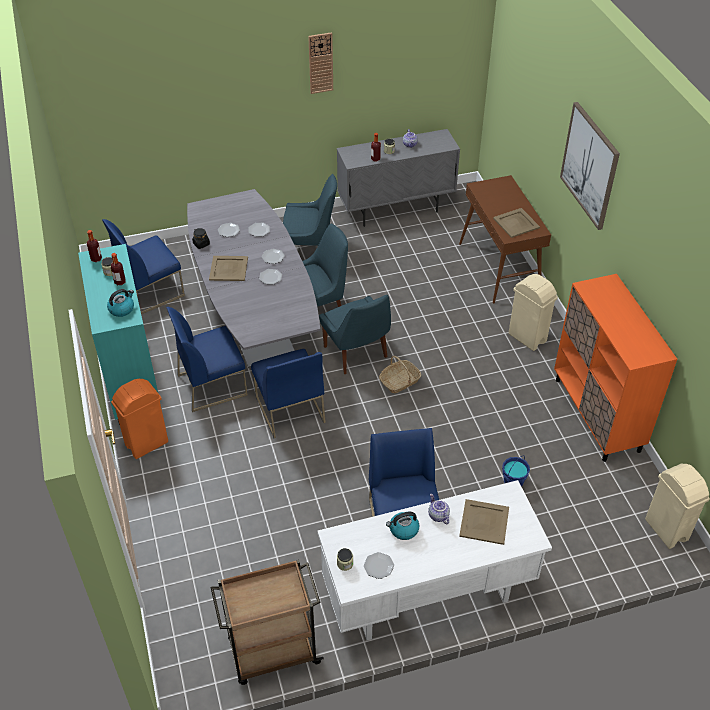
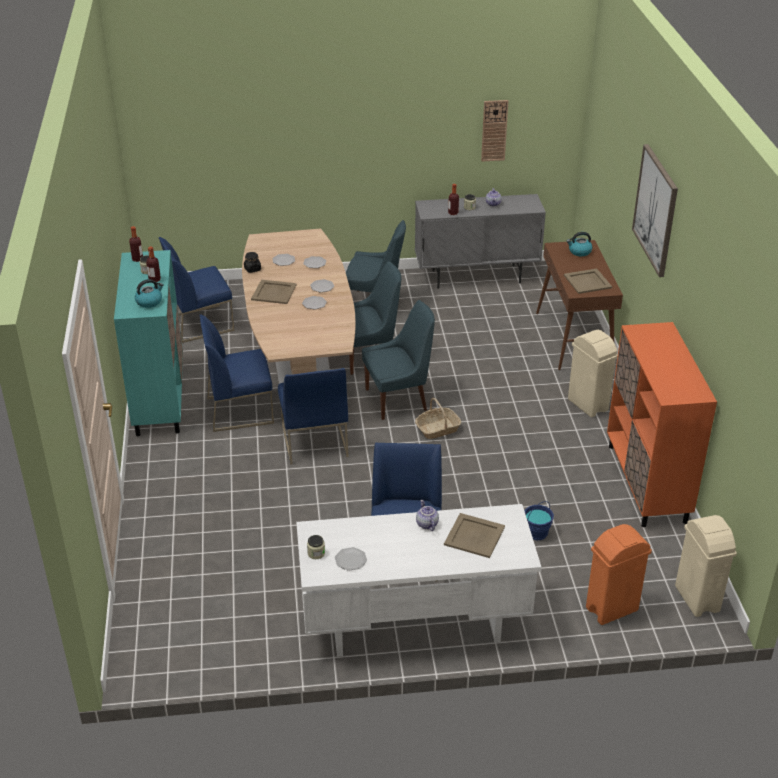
camera: 10 degrees right, 10 degrees down
orange trash can [111,379,168,459] -> orange trash can moved to [586,524,652,625]
grey dining table [187,189,320,368] -> brown dining table [242,229,356,384]
brown cart [211,560,324,685] -> none
wall clock [308,32,333,94] -> wall clock moved to [481,100,508,162]
blue chair [319,295,391,374] -> blue chair turned 90 degrees counterclockwise [362,300,435,420]
kettle [386,512,419,540] -> kettle moved to [566,232,593,256]

